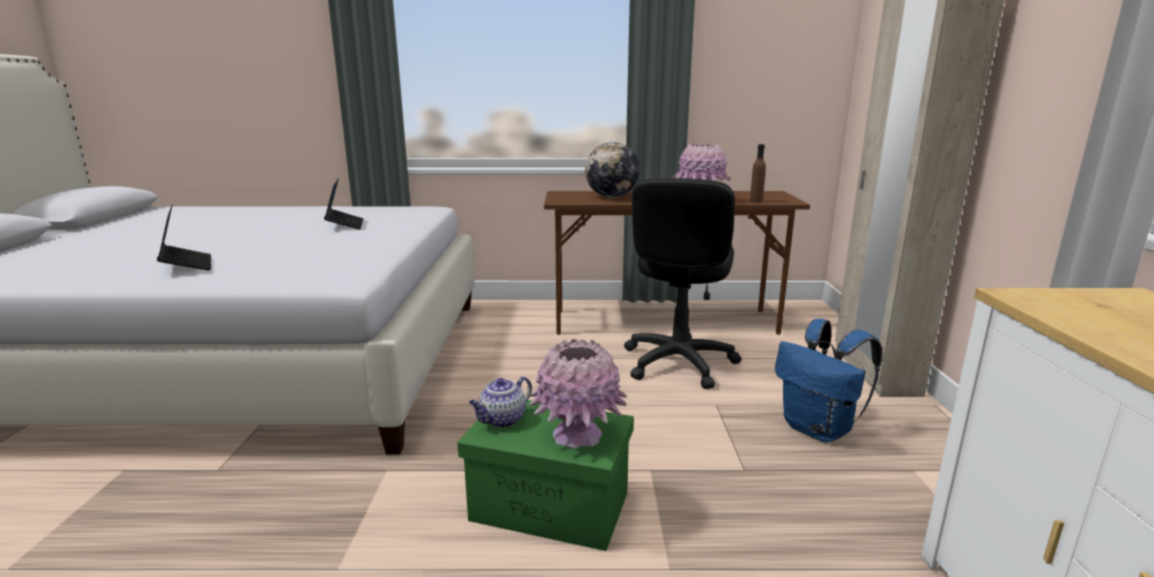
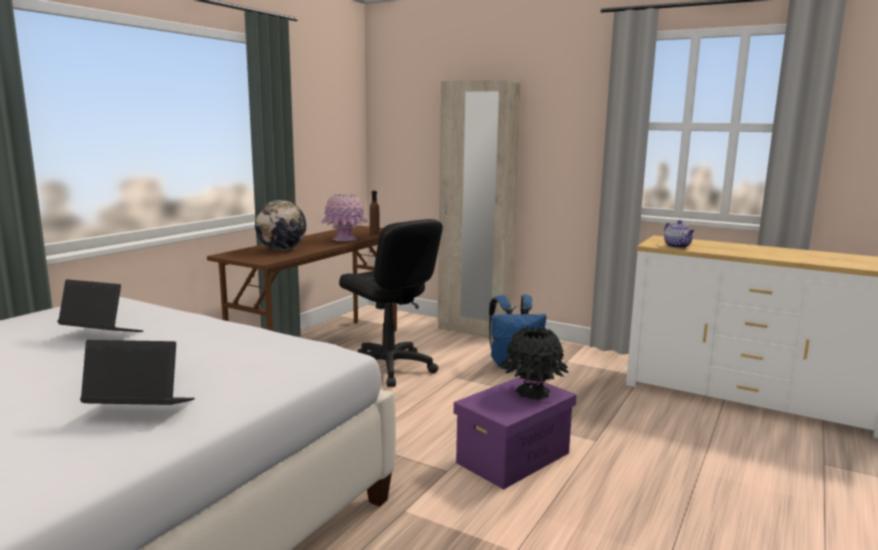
camera: 60 degrees left, 5 degrees down
green storage box [457,400,634,551] -> purple storage box [454,377,577,489]
teapot [469,377,532,428] -> teapot moved to [664,220,694,248]
pink vase [527,339,627,449] -> black vase [501,326,568,400]

